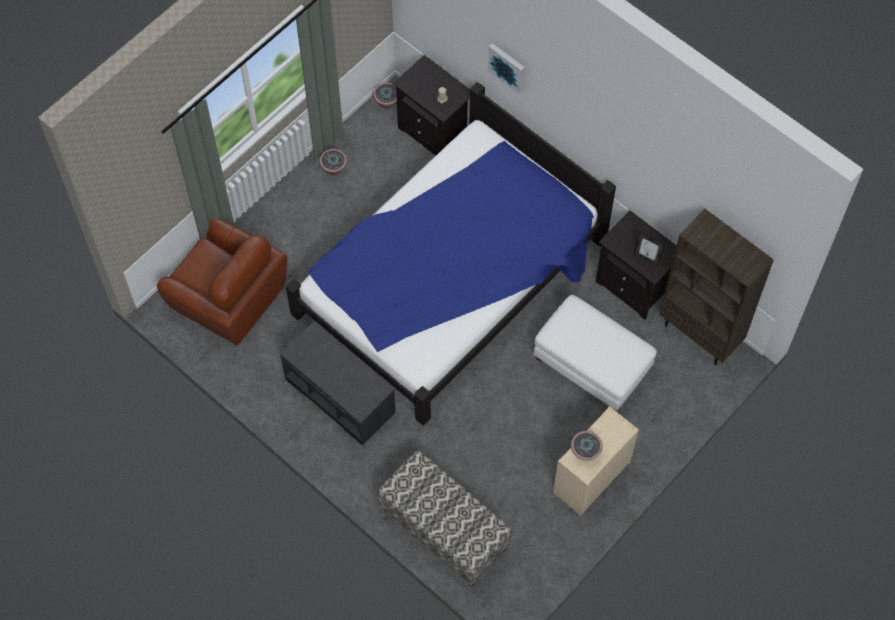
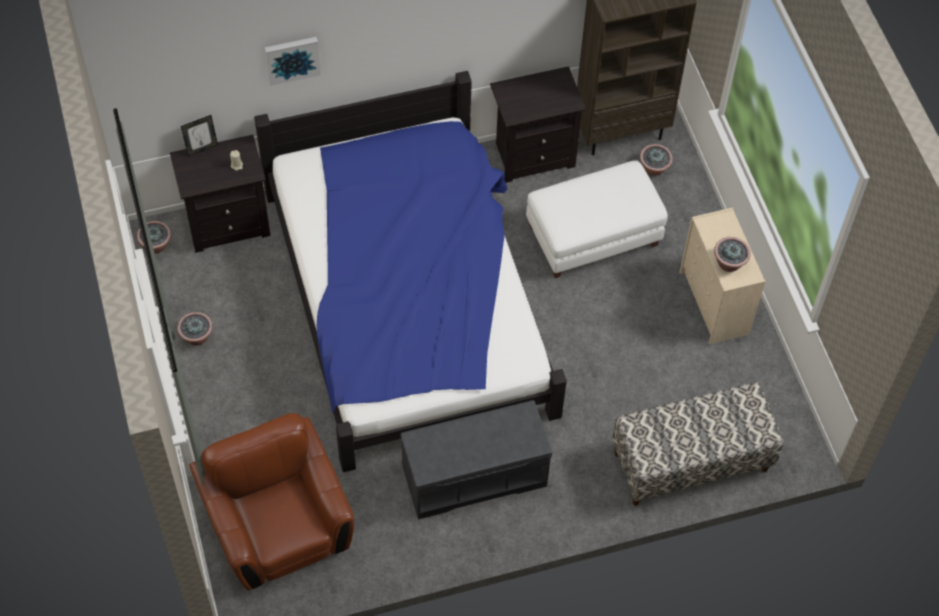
camera: 60 degrees left, 5 degrees down
brown armchair [157,218,287,346] -> brown armchair turned 90 degrees counterclockwise [189,413,354,590]
picture frame [634,232,664,266] -> picture frame moved to [181,115,218,157]
none -> potted plant [640,144,673,176]

